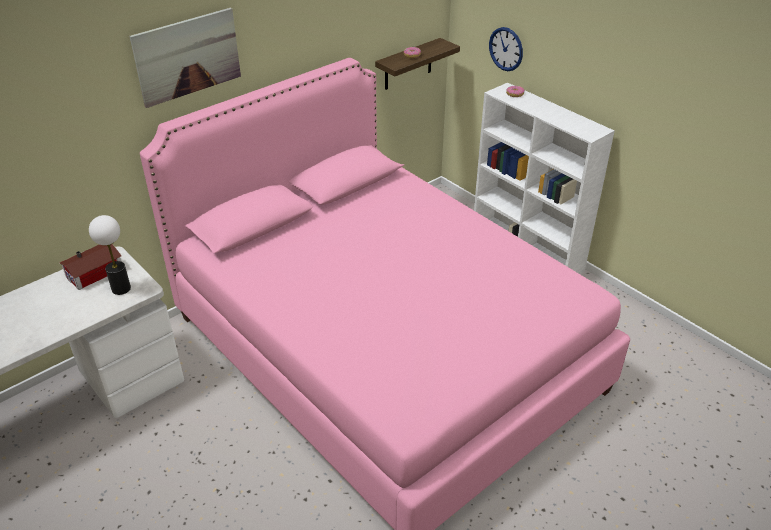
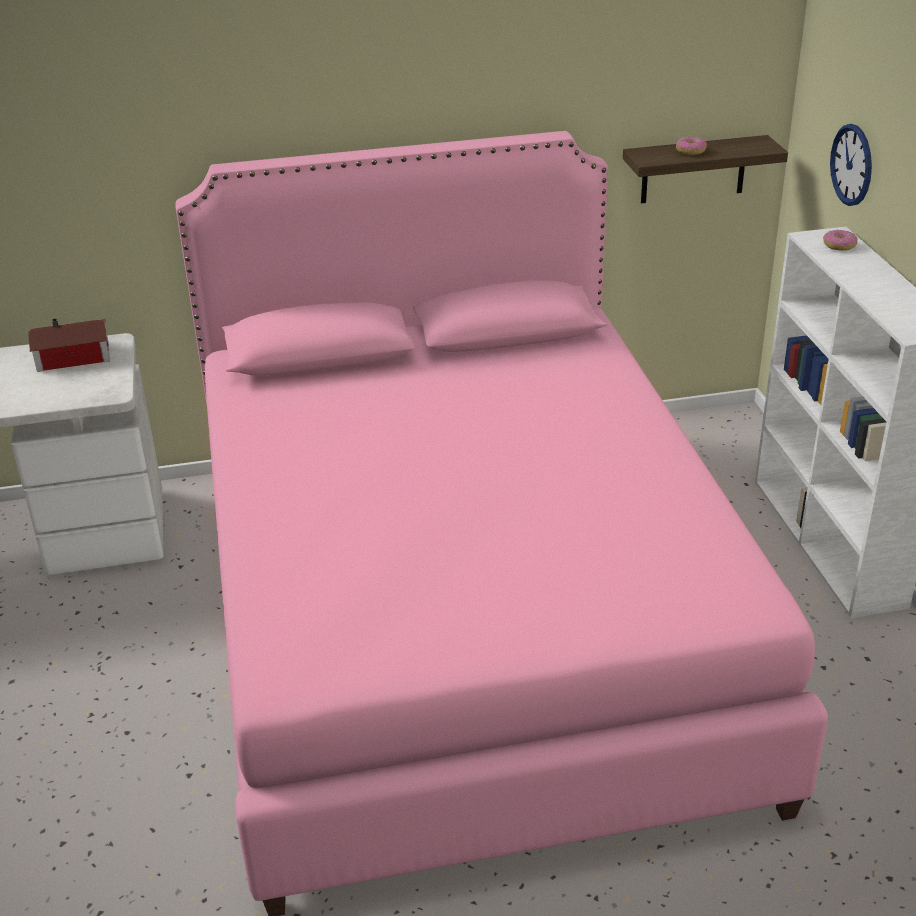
camera: 30 degrees right, 5 degrees down
table lamp [89,215,131,295] -> none
picture [129,8,241,108] -> none

